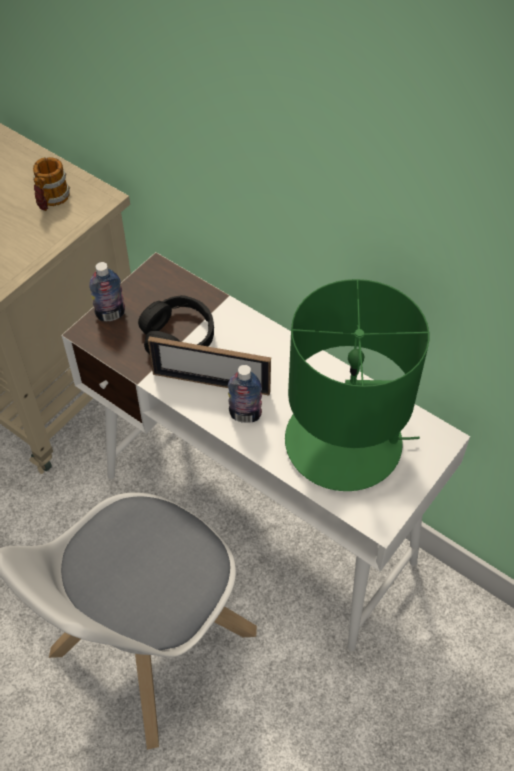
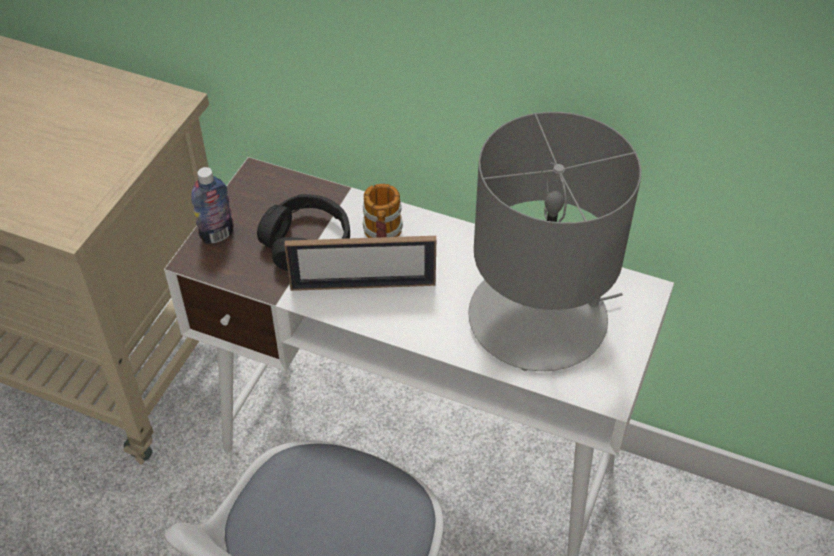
camera: 15 degrees left, 5 degrees down
mug [33,157,70,211] -> mug moved to [363,184,403,238]
bottle [228,365,262,423] -> none
green table lamp [285,279,429,491] -> grey table lamp [469,112,641,371]

